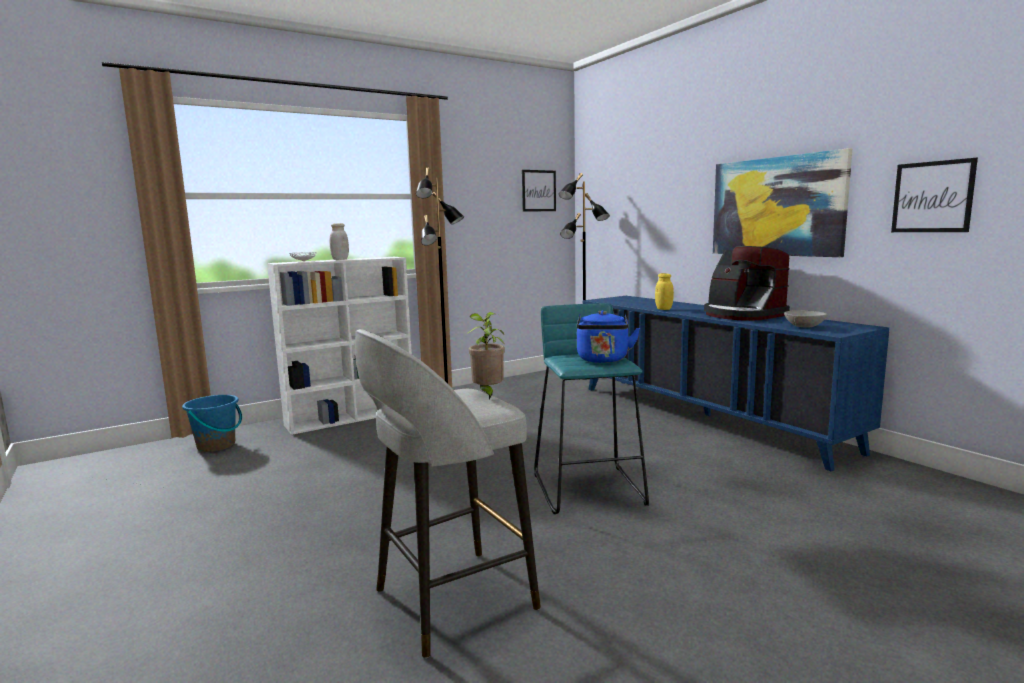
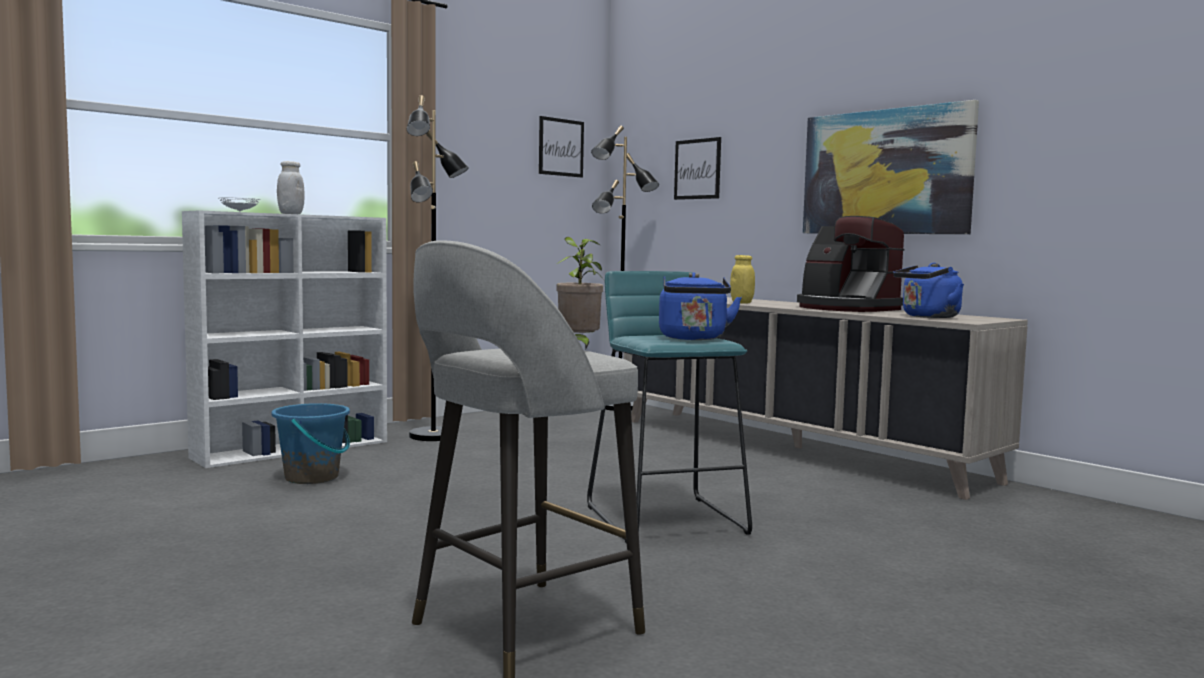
camera: 10 degrees left, 5 degrees down
blue bucket [182,395,242,452] -> blue bucket moved to [271,403,350,484]
blue cabinet [582,296,889,471] -> beige cabinet [624,297,1028,500]
grey bowl [784,310,828,328] -> blue kettle [893,263,964,318]
picture [891,158,978,232] -> picture moved to [674,137,721,200]

